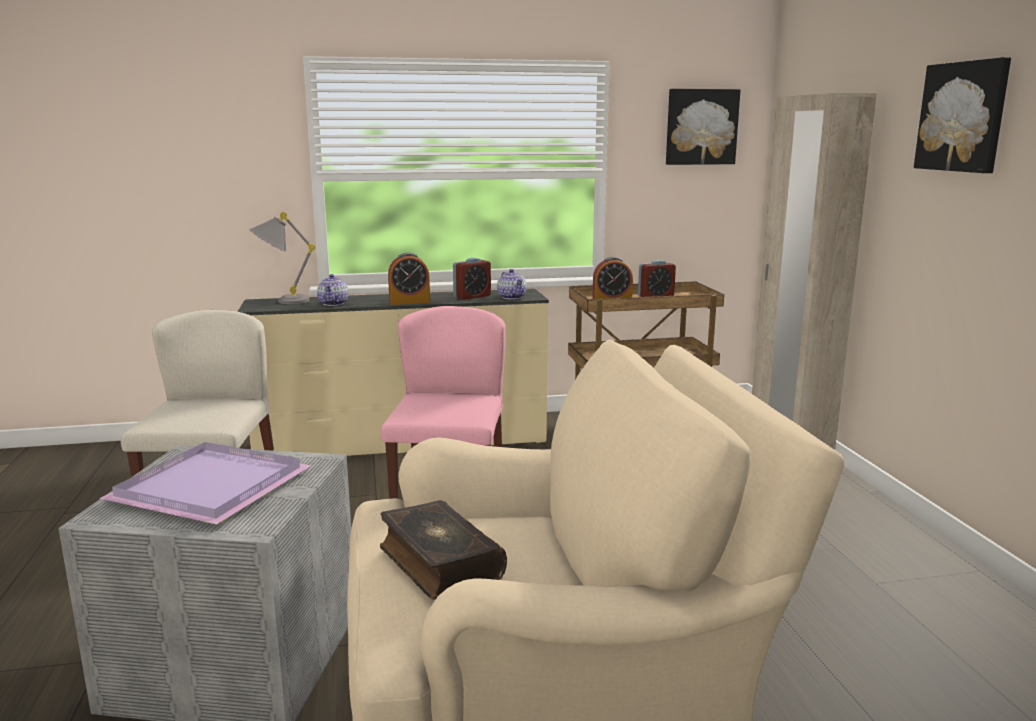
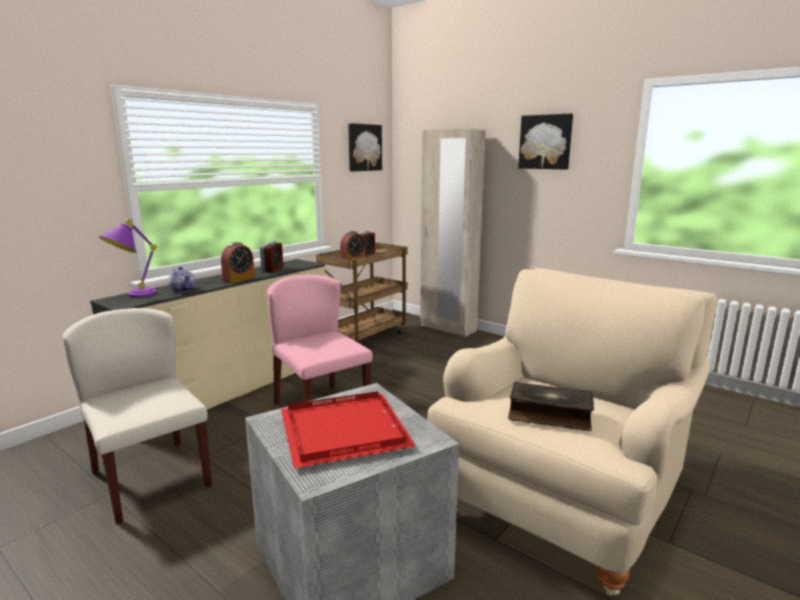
camera: 40 degrees left, 0 degrees up
purple tray [99,442,312,524] -> red tray [281,391,416,468]
grey table lamp [249,212,315,304] -> purple table lamp [99,219,157,298]
teapot [497,269,527,300] -> none

